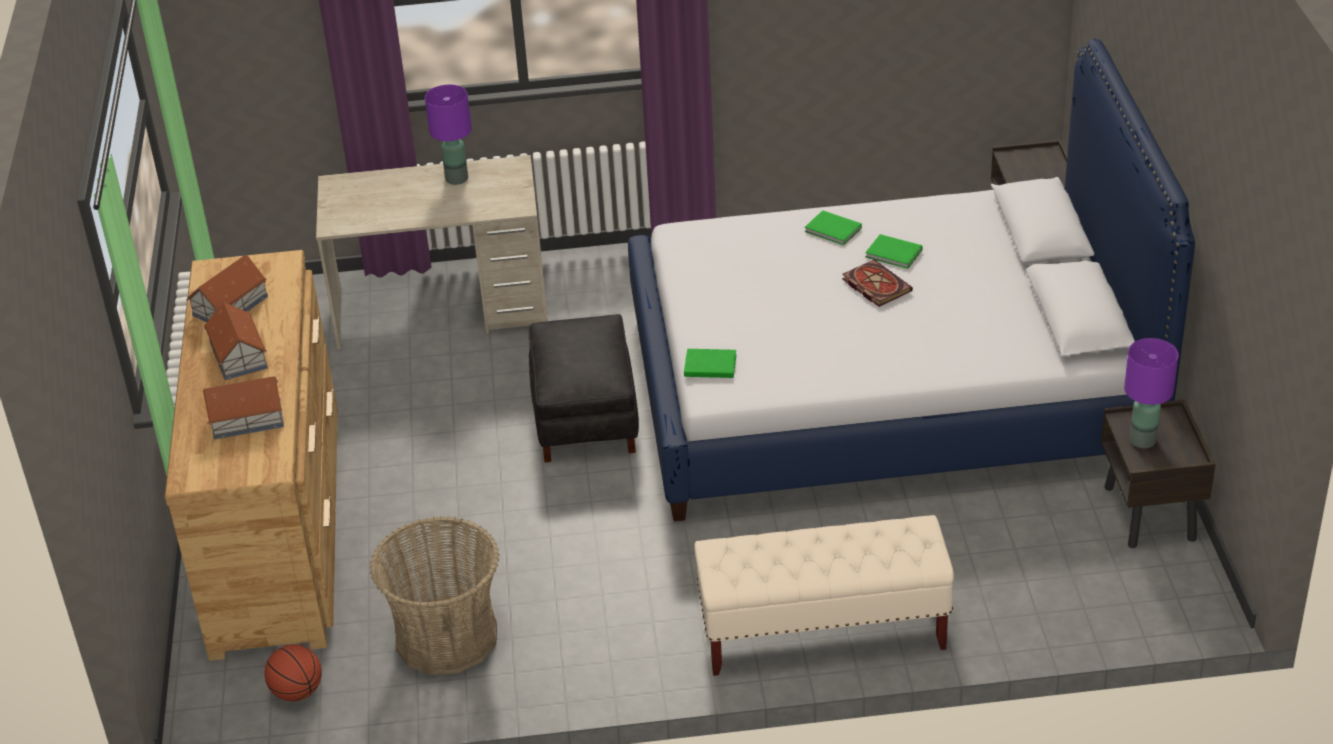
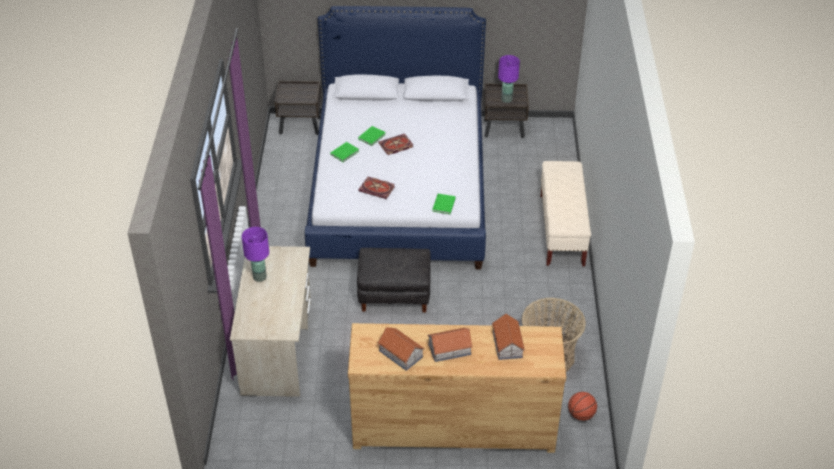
camera: 85 degrees left, 5 degrees up
none -> book [359,177,395,199]

